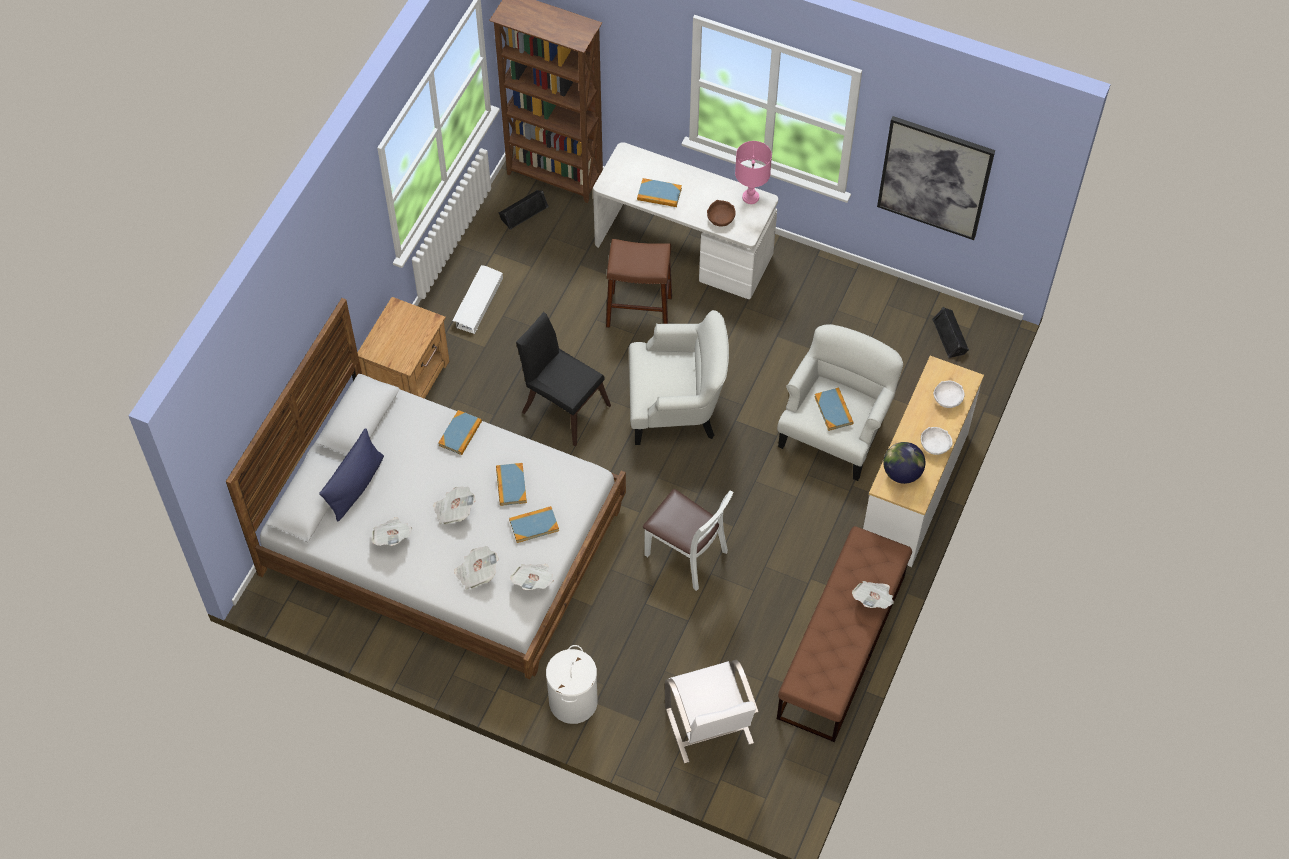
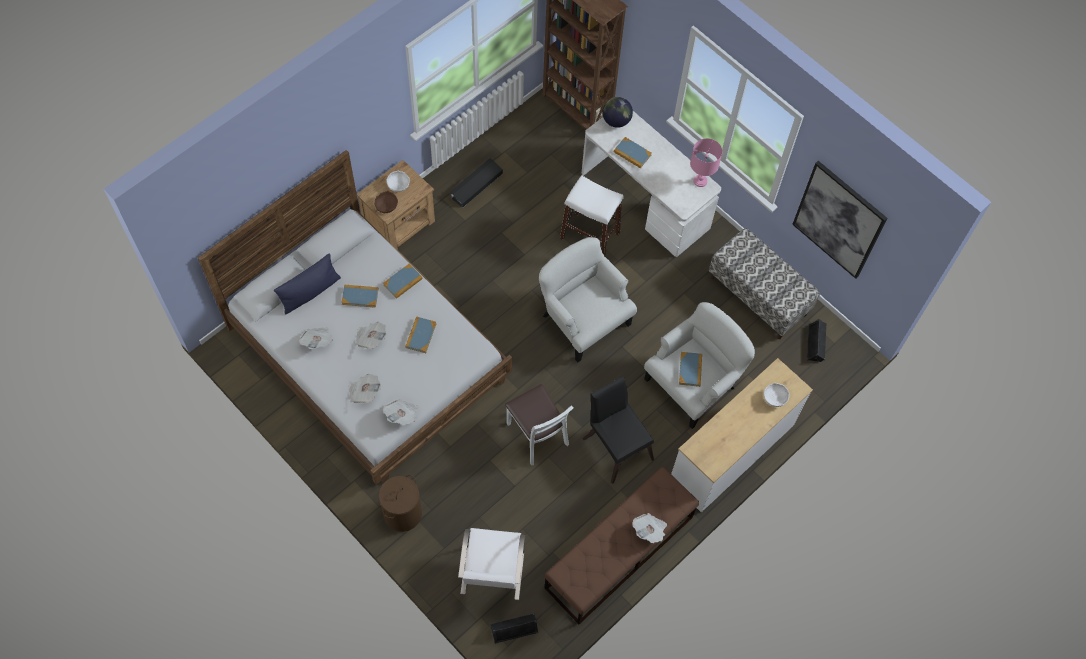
camera: 20 degrees right, 5 degrees up
white storage box [452,265,503,334] -> black storage box [450,158,503,208]
black speaker [499,190,549,230] -> black speaker moved to [491,613,538,644]
book [509,506,559,543] -> book moved to [341,285,379,308]
black chair [516,312,611,447] -> black chair moved to [582,376,654,484]
white laundry basket [546,645,598,724] -> brown laundry basket [379,475,422,532]
brown stool [606,239,672,328] -> white stool [560,175,624,256]
white armchair [629,310,729,445] -> white armchair turned 150 degrees counterclockwise [539,237,637,362]
brown bowl [707,200,736,227] -> brown bowl moved to [374,191,398,213]
globe [883,442,925,484] -> globe moved to [602,97,633,128]
white bowl [921,427,952,455] -> white bowl moved to [386,170,410,192]
none -> bench [709,228,820,339]

